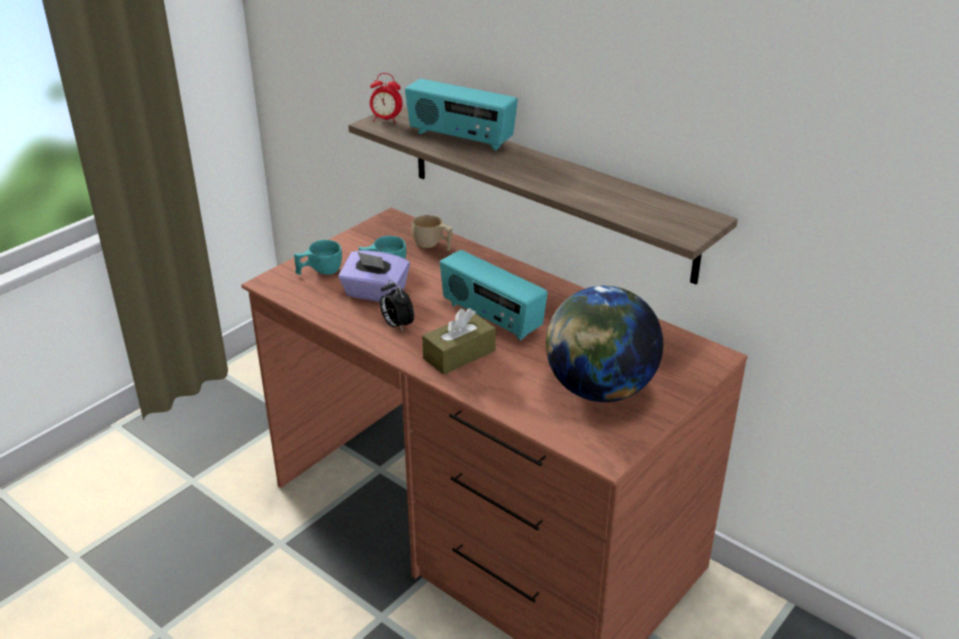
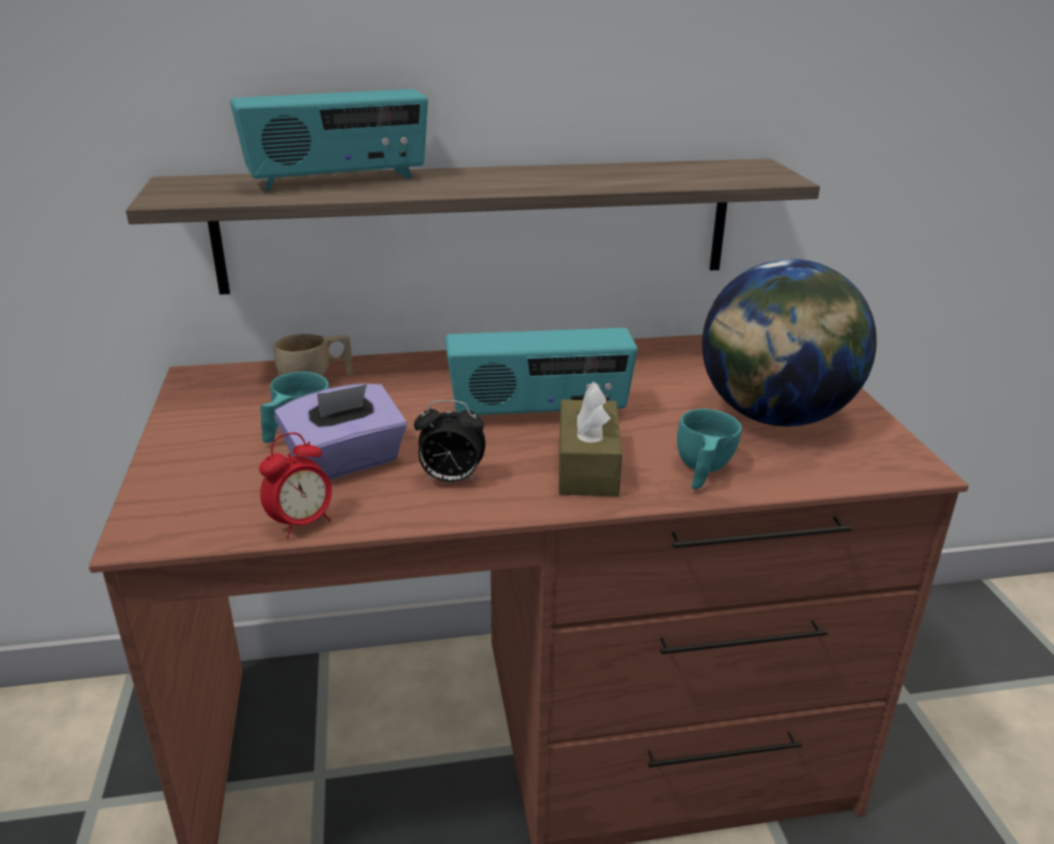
camera: 50 degrees left, 5 degrees down
turquoise cup [294,240,342,275] -> turquoise cup moved to [677,409,742,489]
alarm clock [370,73,403,123] -> alarm clock moved to [259,432,332,539]

